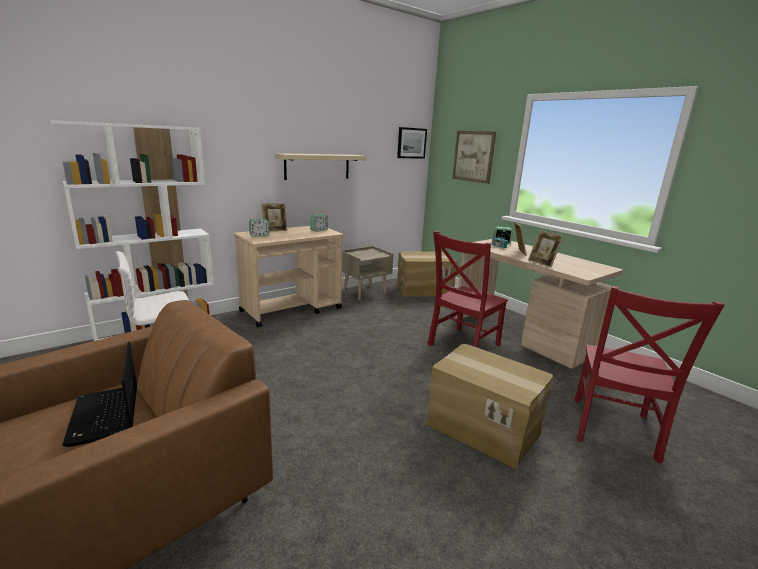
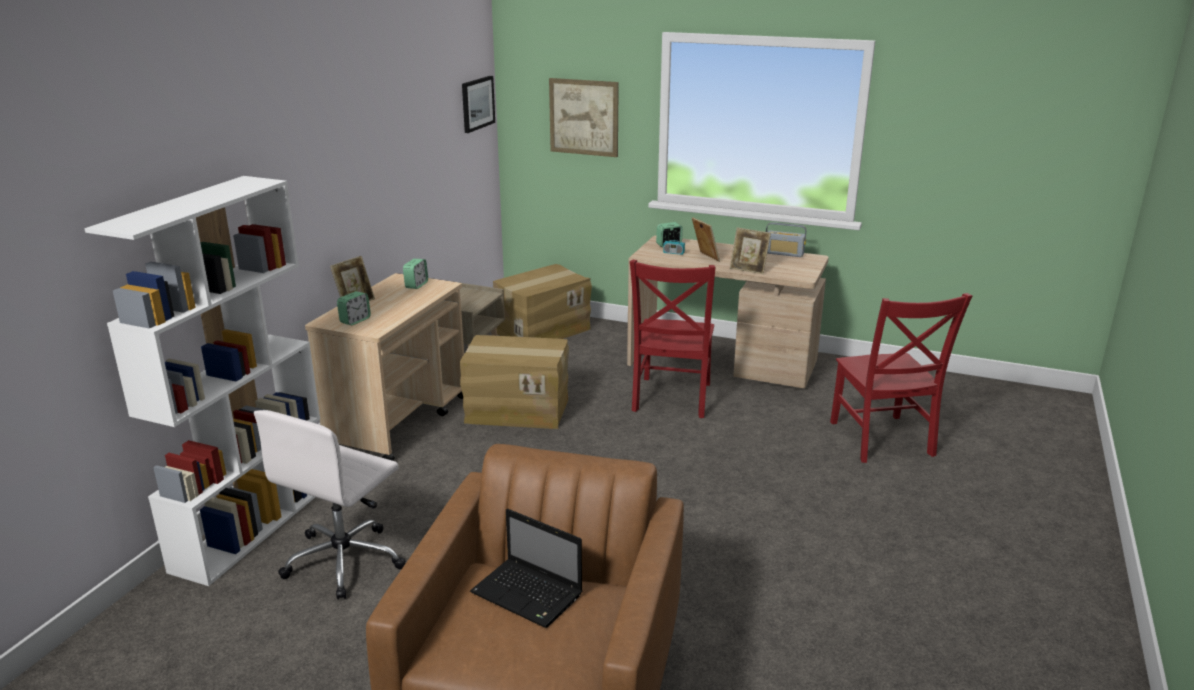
camera: 30 degrees left, 5 degrees up
beige shelf [275,153,367,180] -> none
cardboard box [427,344,553,469] -> cardboard box moved to [460,335,569,429]
none -> radio [766,222,806,257]

